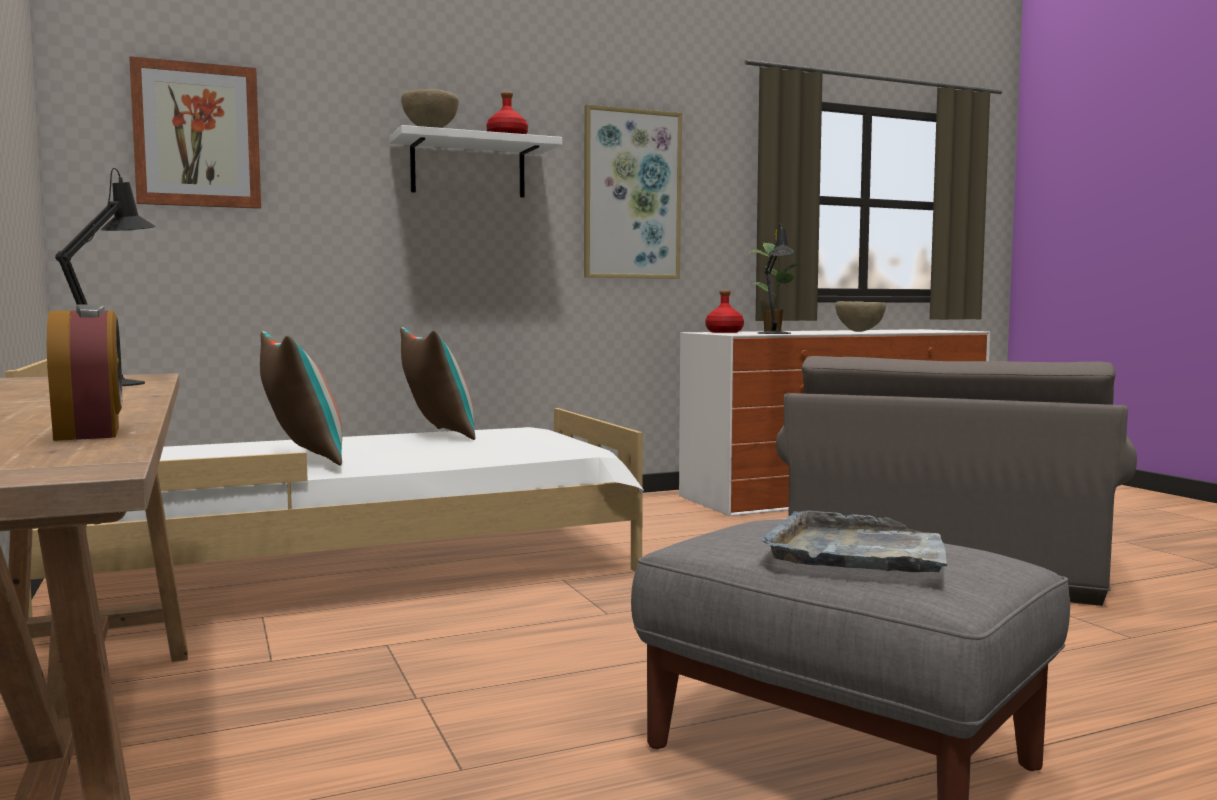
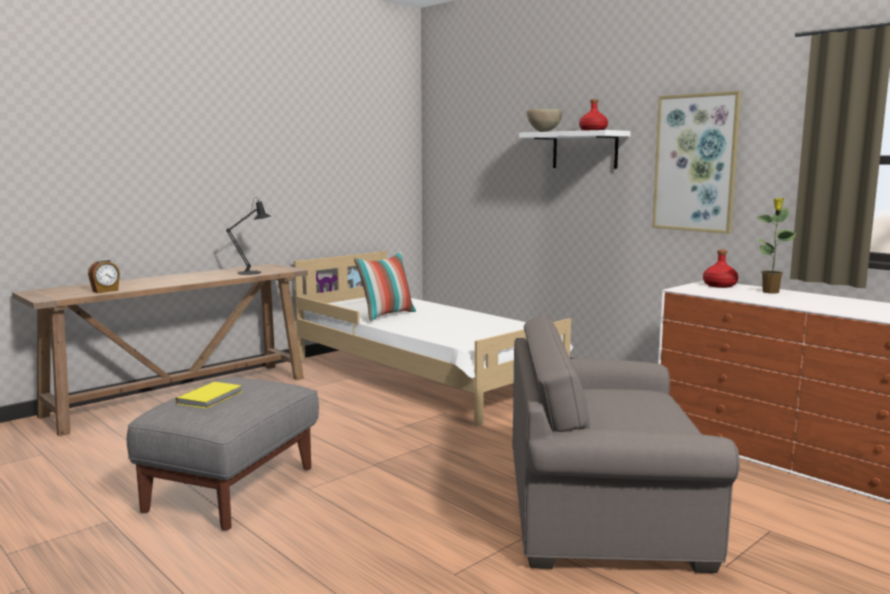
camera: 70 degrees right, 5 degrees up
picture [129,56,261,209] -> none
pillow [400,327,475,440] -> none
black table lamp [758,223,795,334] -> none
grey tray [760,510,948,572] -> yellow book [175,382,243,409]
brown bowl [835,301,886,332] -> none

